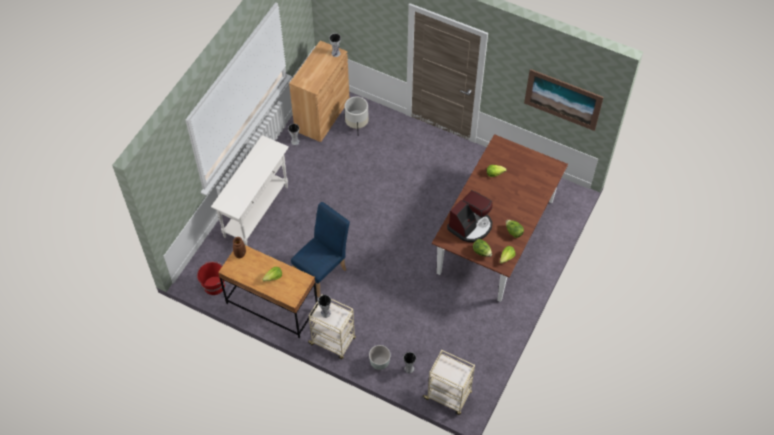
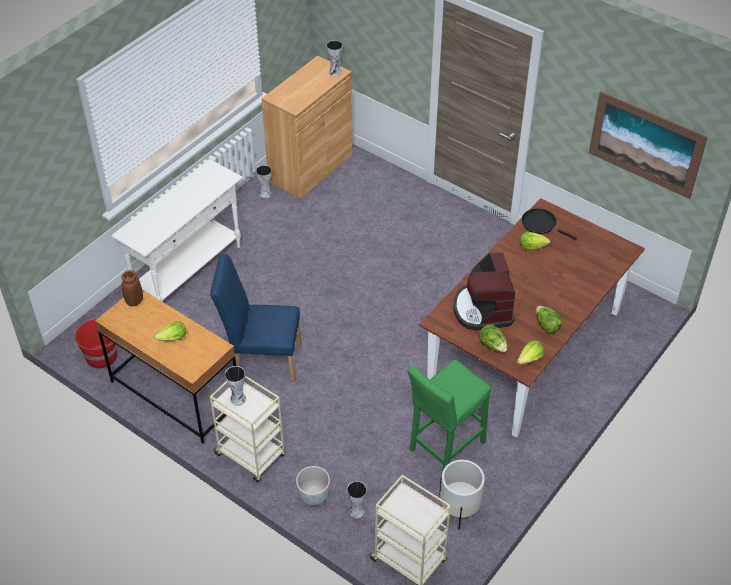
camera: 10 degrees right, 10 degrees down
blue chair [291,202,350,297] -> blue chair turned 135 degrees counterclockwise [210,254,302,382]
white planter [344,96,369,131] -> white planter moved to [439,460,485,530]
coffee machine [447,190,492,242] -> coffee machine turned 120 degrees clockwise [453,252,515,331]
none -> green stool [408,360,491,475]
none -> black frying pan [522,208,578,240]

